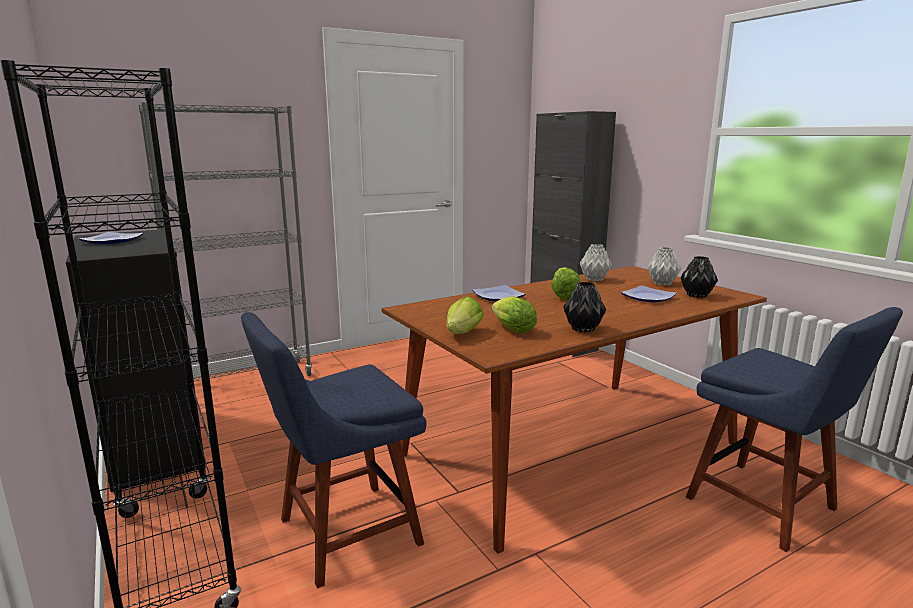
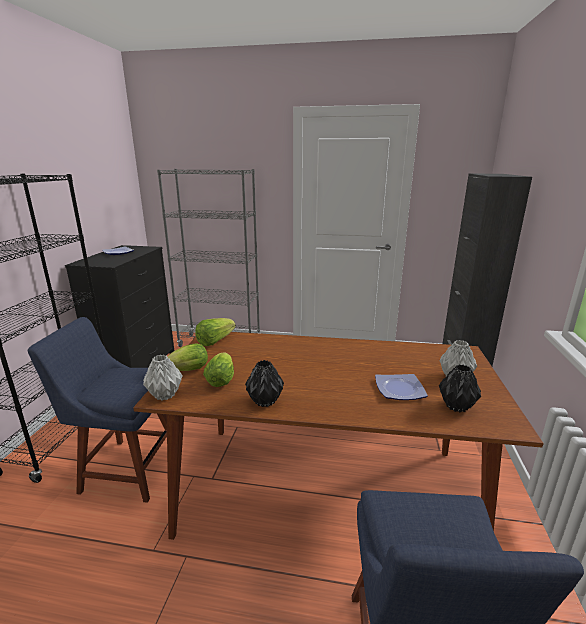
camera: 40 degrees right, 5 degrees up
plate [472,285,526,301] -> none
lettuce [551,267,581,300] -> lettuce moved to [195,318,236,346]
grey vase [580,244,612,281] -> grey vase moved to [143,355,183,400]

